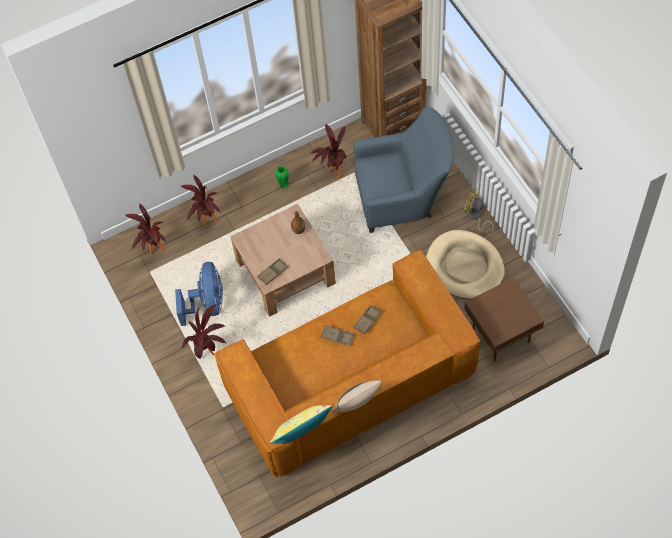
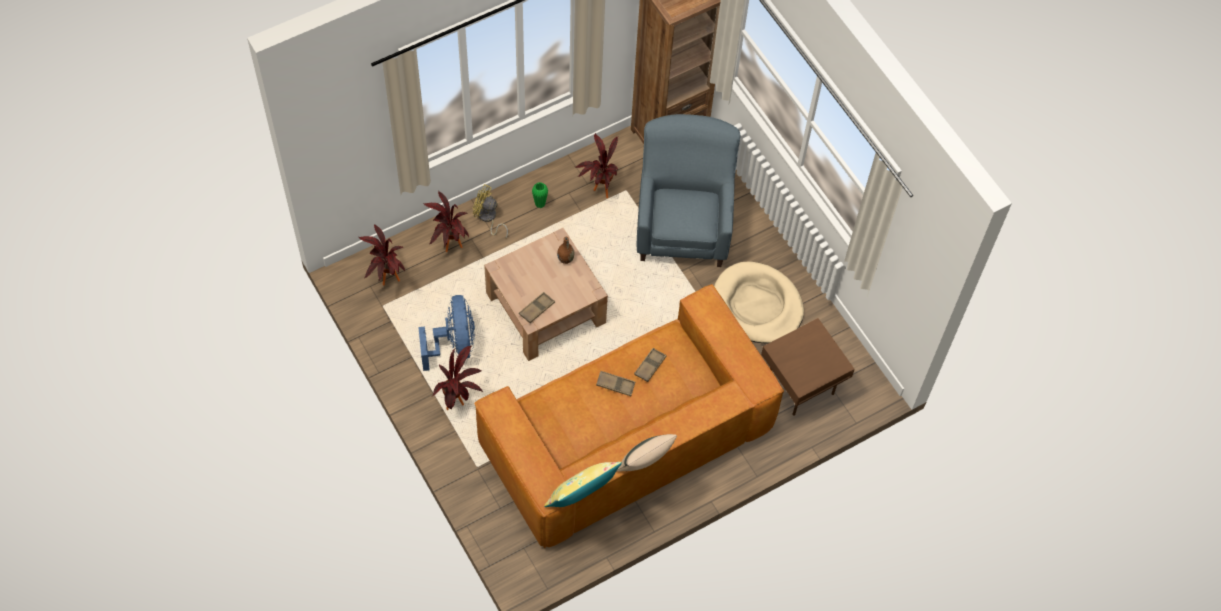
camera: 10 degrees left, 0 degrees up
blue armchair [353,107,454,233] -> blue armchair turned 75 degrees counterclockwise [637,114,740,267]
yellow fan [463,187,494,233] -> yellow fan moved to [473,184,508,238]

